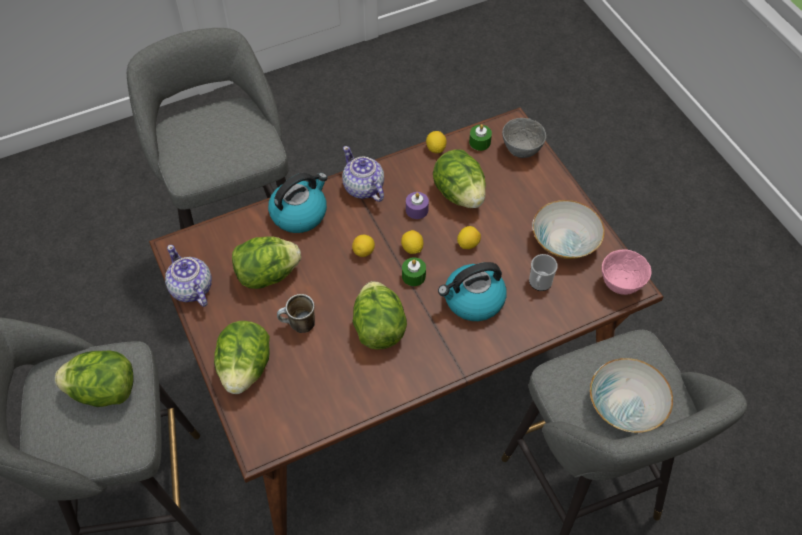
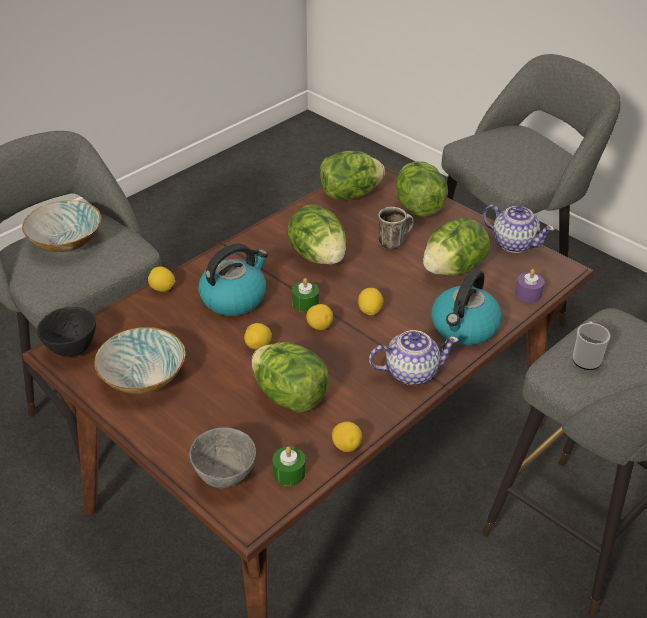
camera: 160 degrees right, 15 degrees down
lettuce [55,350,134,407] -> lettuce moved to [320,151,385,200]
teapot [342,146,384,202] -> teapot turned 45 degrees counterclockwise [369,330,459,385]
purple candle [406,192,429,219] -> purple candle moved to [515,269,544,303]
mug [529,254,558,291] -> mug moved to [573,321,610,370]
pink bowl [602,249,651,295] -> black bowl [37,307,96,357]
none -> lemon [148,266,176,292]

